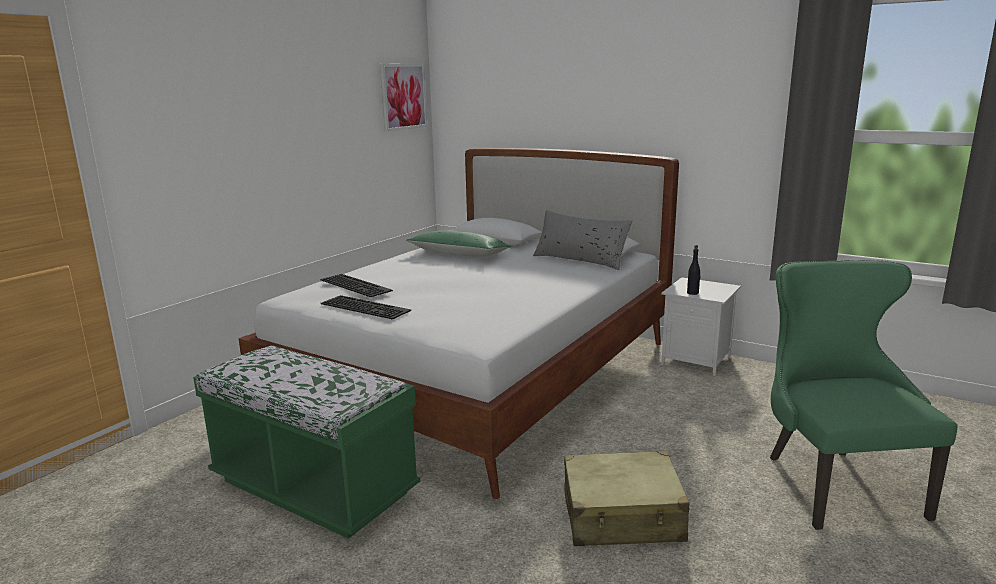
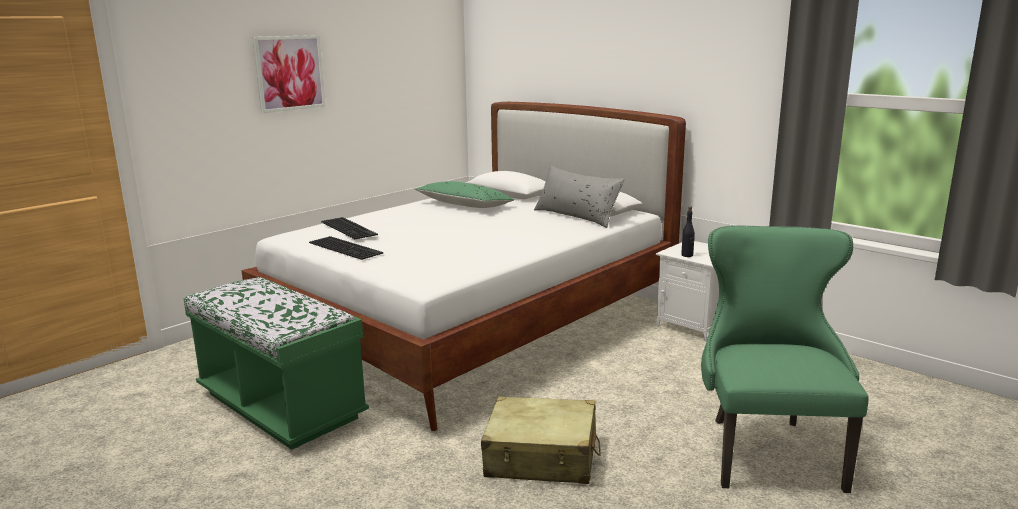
camera: 10 degrees right, 0 degrees up
picture [380,64,427,131] -> picture moved to [253,35,326,113]

